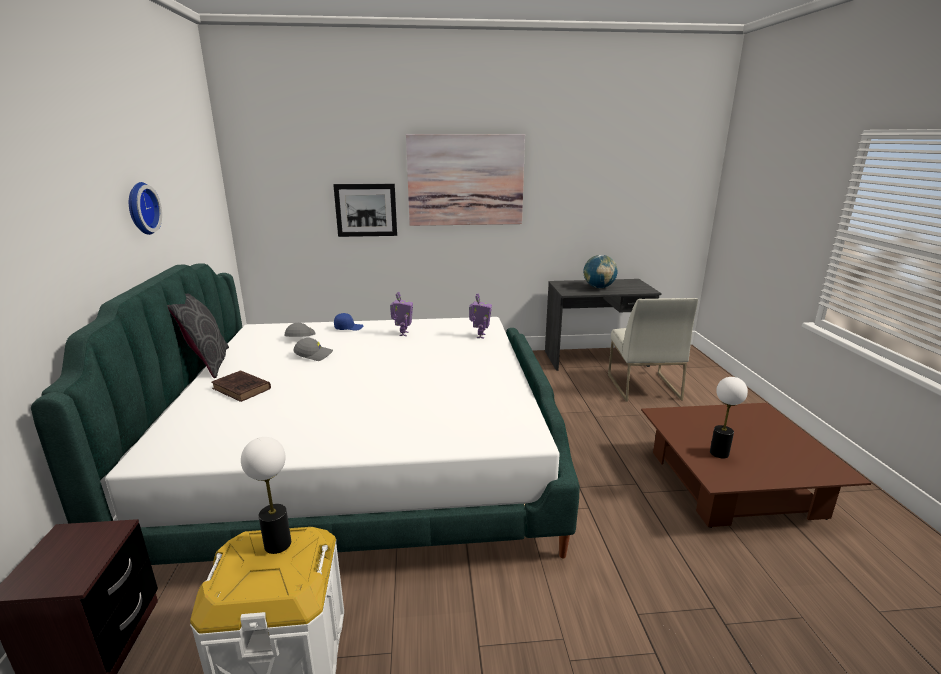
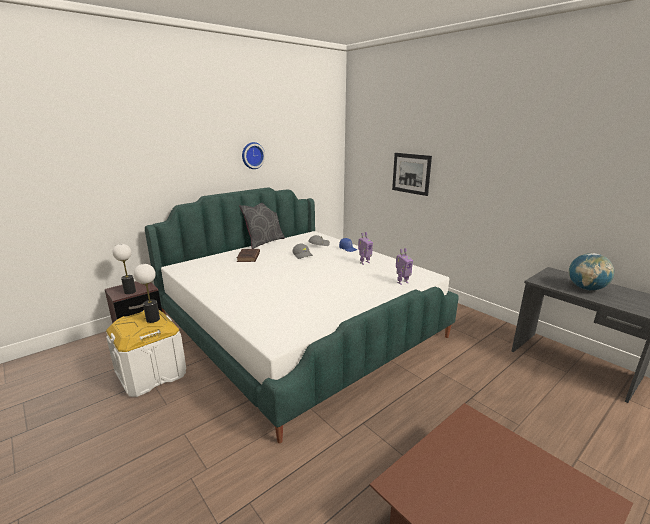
camera: 55 degrees right, 0 degrees up
picture [406,134,525,226] -> none
white chair [608,298,698,402] -> none
table lamp [710,377,748,458] -> table lamp moved to [112,244,136,294]

